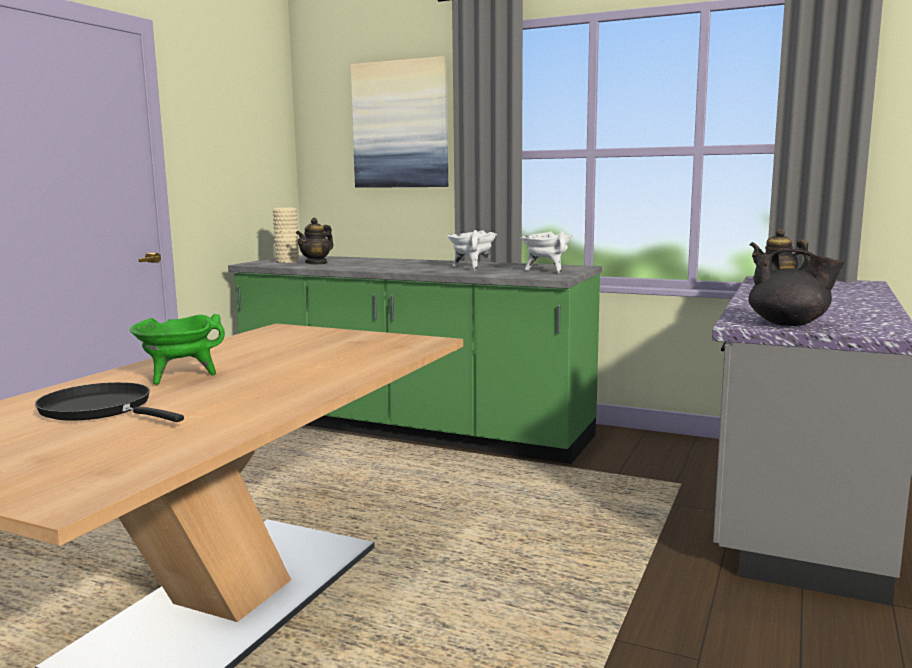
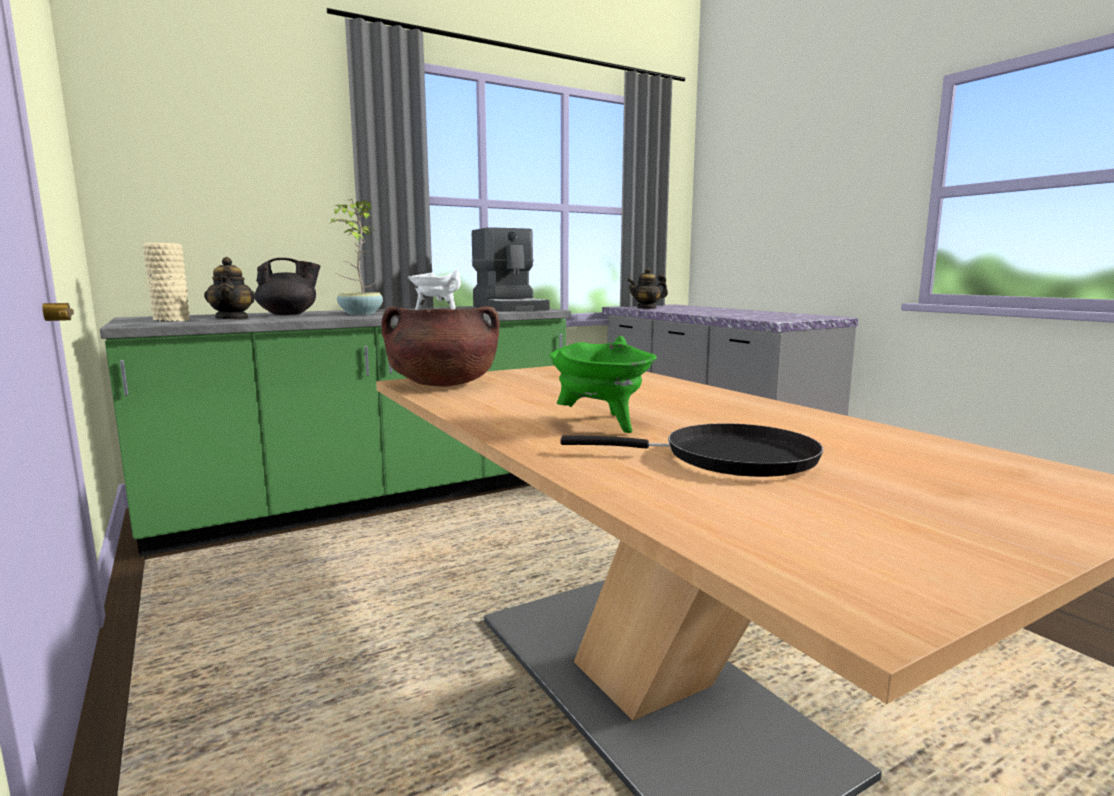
camera: 55 degrees left, 0 degrees up
black frying pan [35,382,184,422] -> black frying pan turned 150 degrees counterclockwise [560,423,823,477]
picture [350,56,448,188] -> none
white cooking pot [521,231,572,273] -> coffee machine [472,227,550,312]
black teapot [748,249,845,326] -> black teapot moved to [255,258,320,315]
none -> potted plant [330,199,383,315]
none -> brown cooking pot [381,306,500,387]

